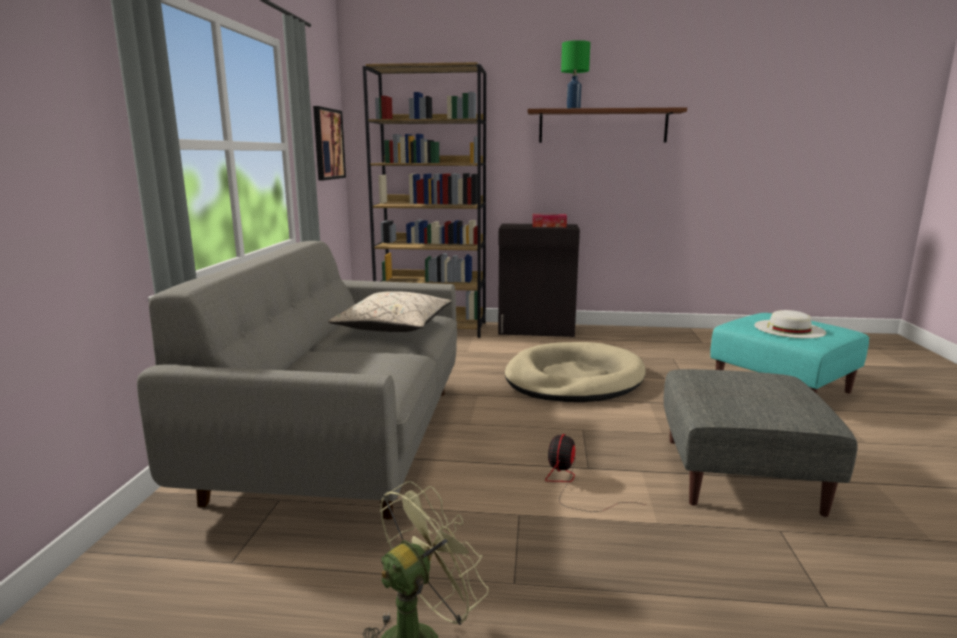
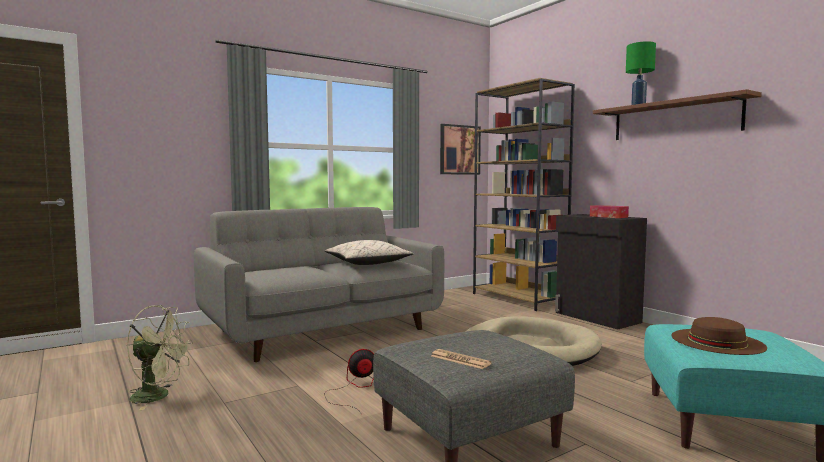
camera: 50 degrees right, 10 degrees down
white hat [754,310,826,338] -> brown hat [671,317,767,355]
none -> newspaper [431,349,492,369]

